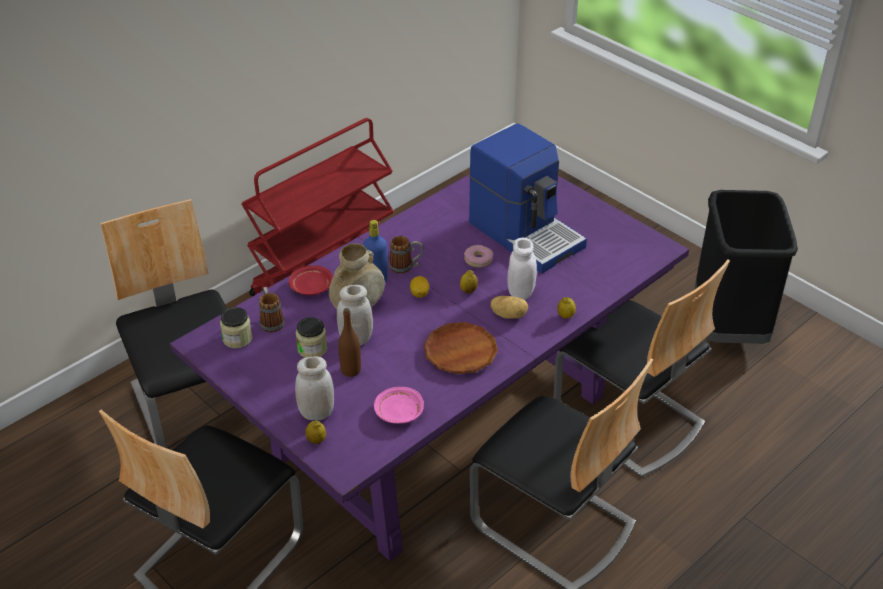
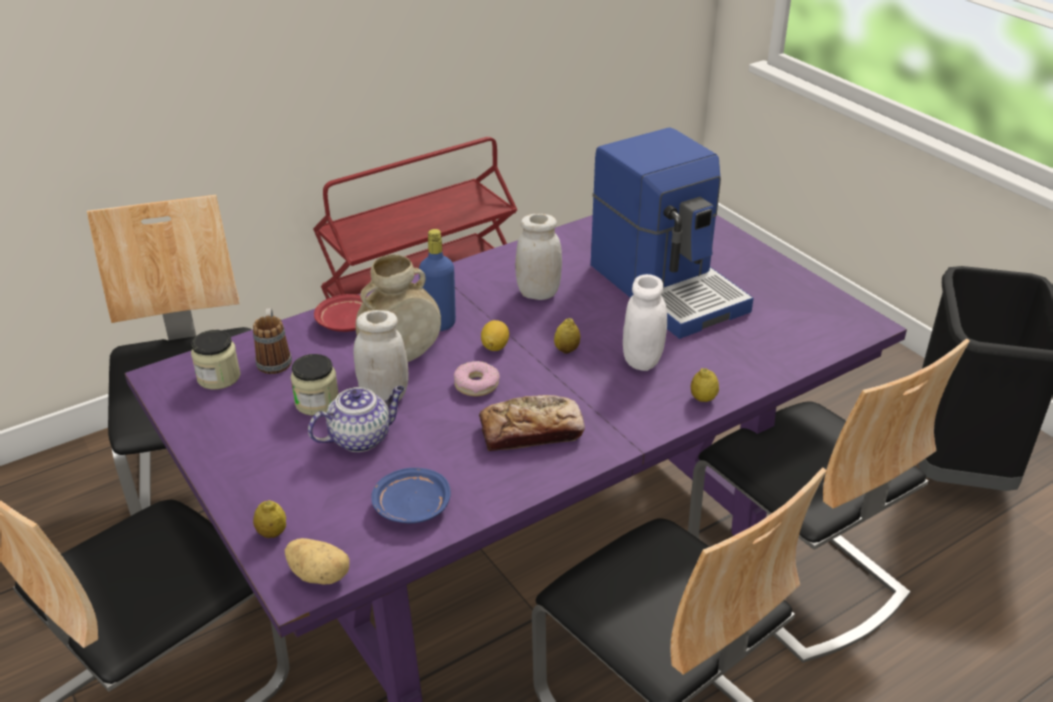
camera: 10 degrees right, 5 degrees down
white jar [295,356,334,420] -> white jar moved to [515,214,562,300]
brown bottle [338,308,361,377] -> teapot [308,386,405,452]
pink plate [374,387,424,424] -> blue plate [371,468,451,523]
mug [389,236,423,274] -> none
brown plate [424,322,498,374] -> bread [479,395,585,451]
donut [464,245,493,268] -> donut moved to [454,361,500,396]
potato [491,296,528,319] -> potato moved to [285,538,350,585]

